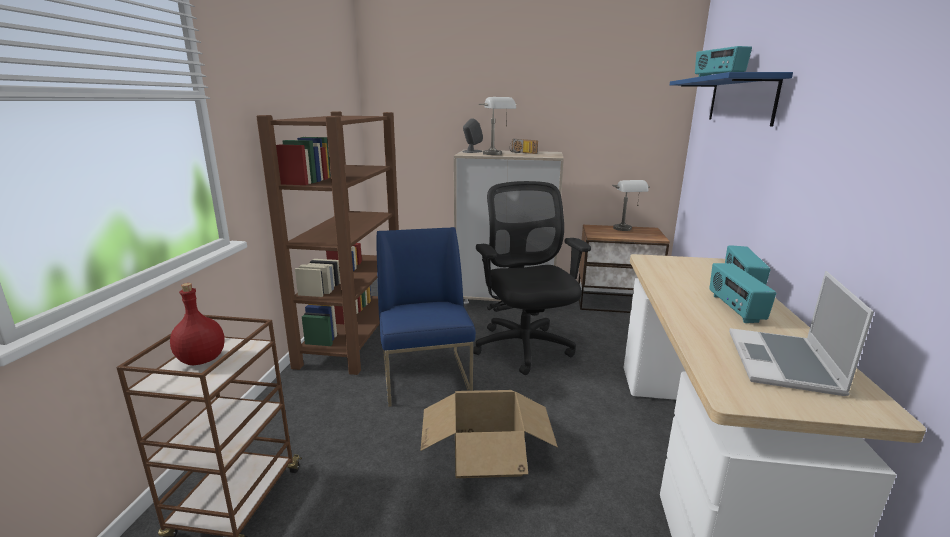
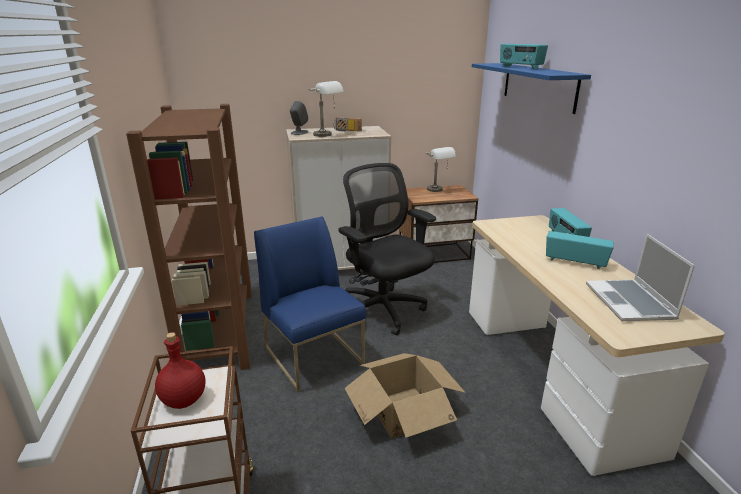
camera: 20 degrees left, 5 degrees up
radio [709,263,776,323] -> radio turned 135 degrees clockwise [546,231,614,269]

